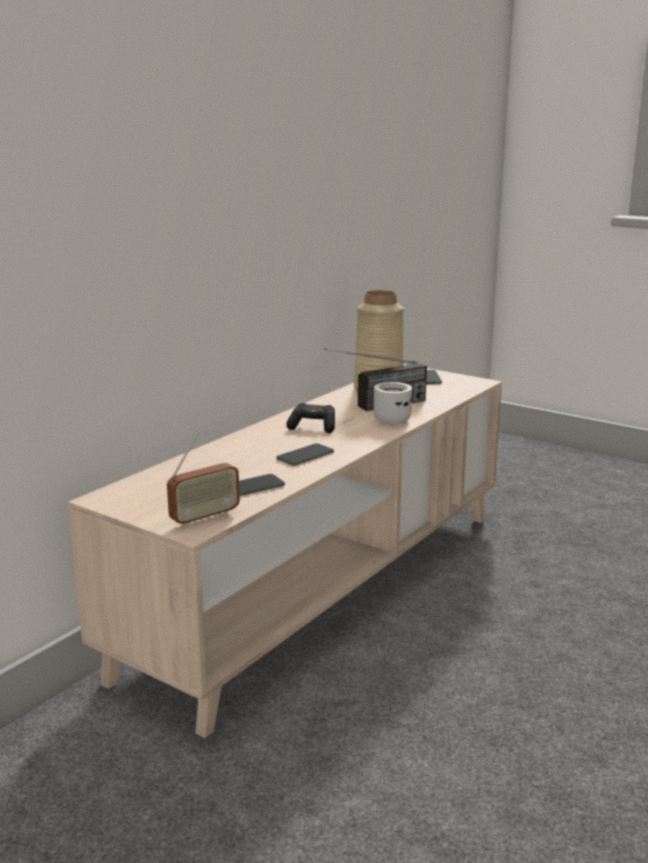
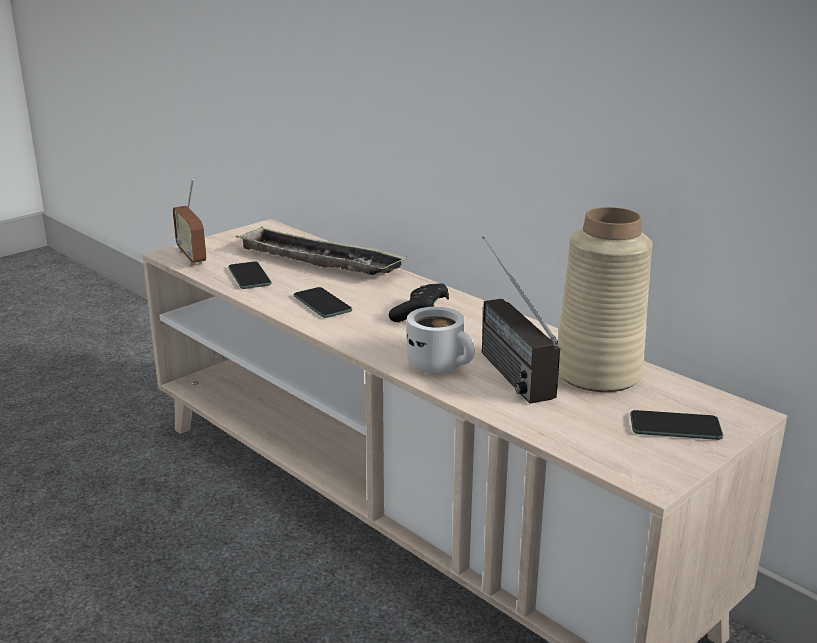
camera: 100 degrees right, 5 degrees up
none -> tray [236,226,407,275]

